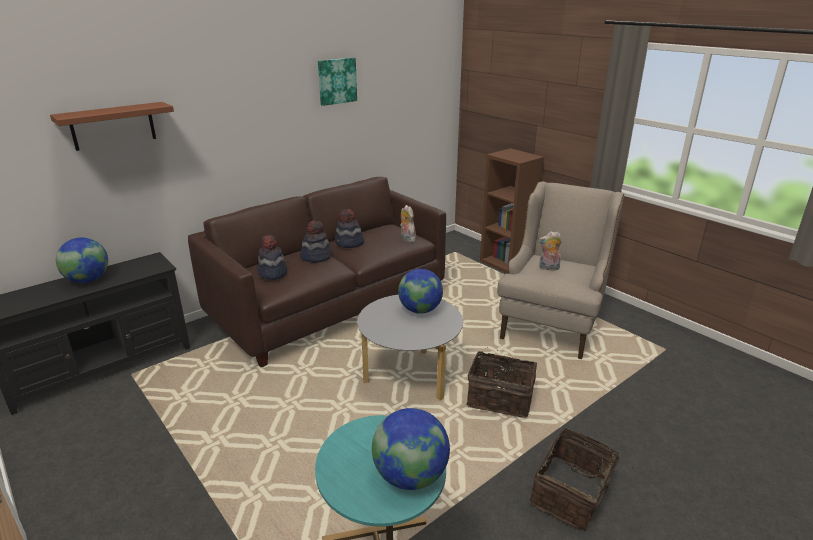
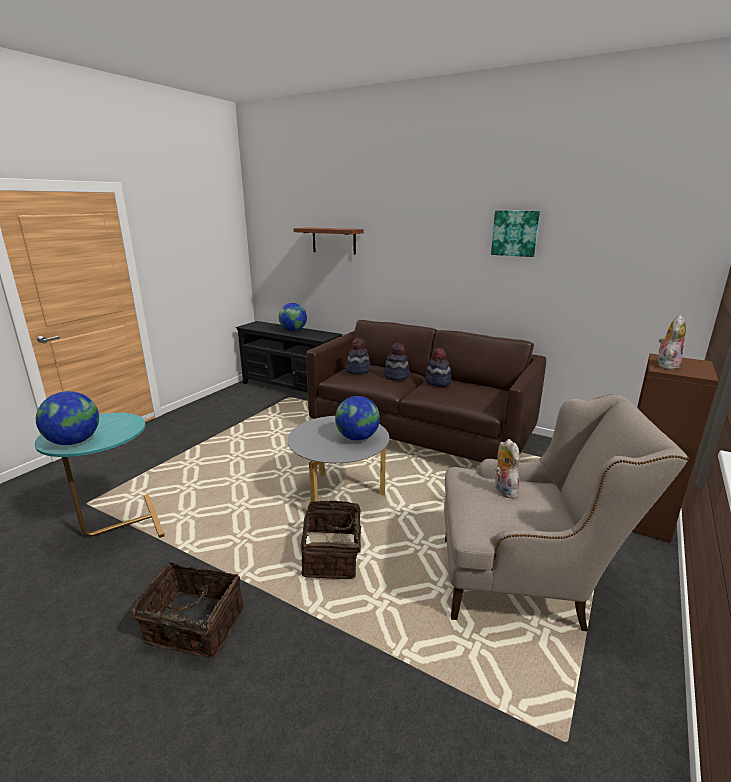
camera: 70 degrees right, 5 degrees down
plush toy [400,205,416,242] -> plush toy moved to [658,315,686,369]

